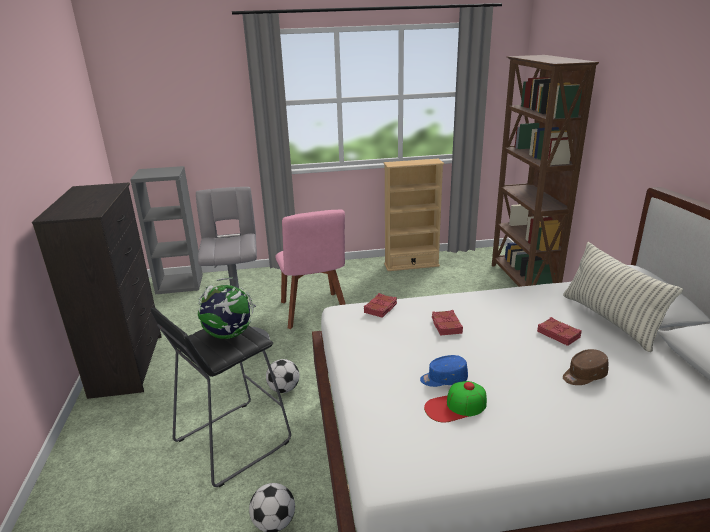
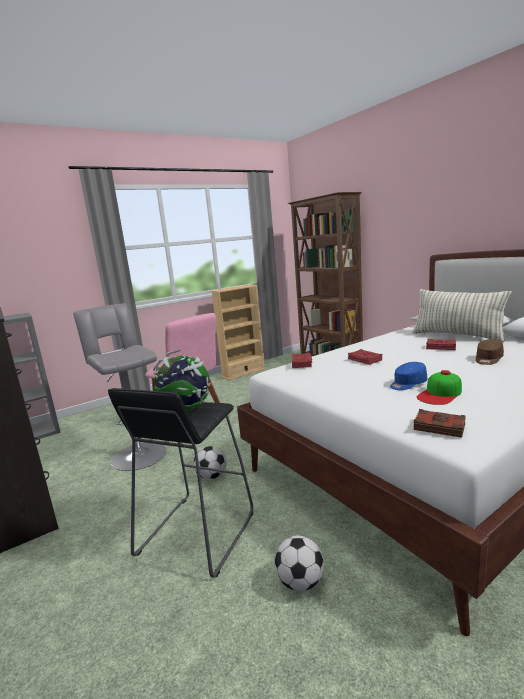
camera: 25 degrees left, 10 degrees down
none -> brown book [413,409,466,438]

